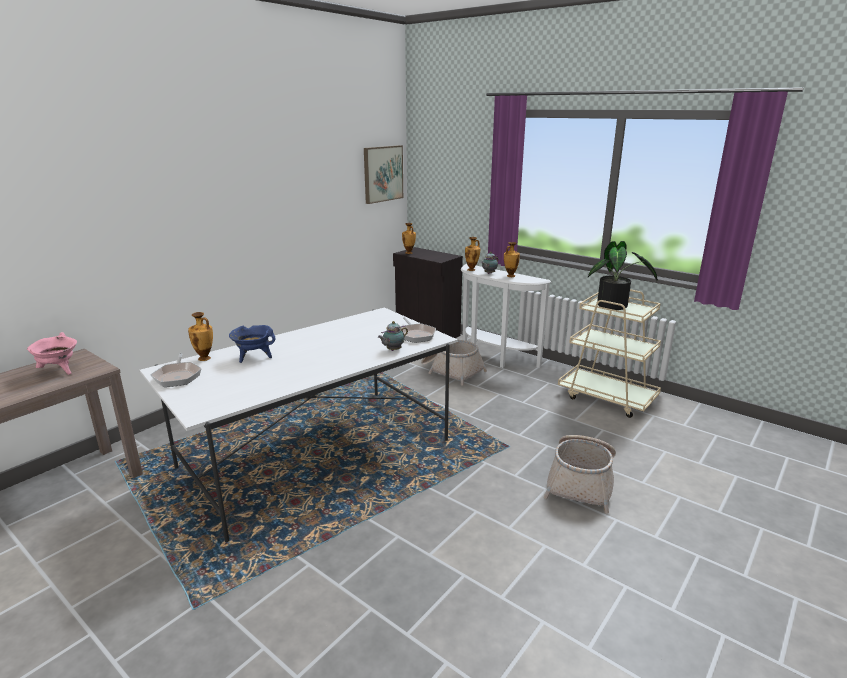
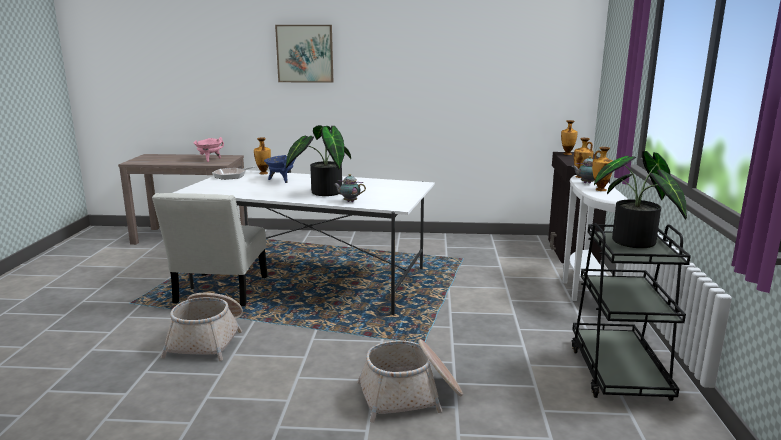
camera: 55 degrees right, 5 degrees down
picture [364,145,403,204] -> picture moved to [275,25,333,83]
frying pan [401,317,436,343] -> none
basket [421,340,487,386] -> basket moved to [161,293,243,361]
beige cart [558,289,661,418] -> black cart [571,223,691,401]
none -> white chair [152,193,267,307]
none -> potted plant [286,125,351,196]

